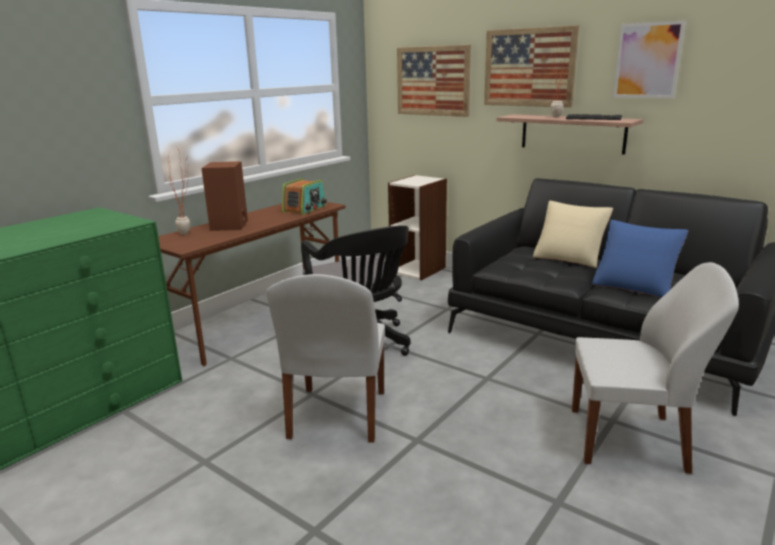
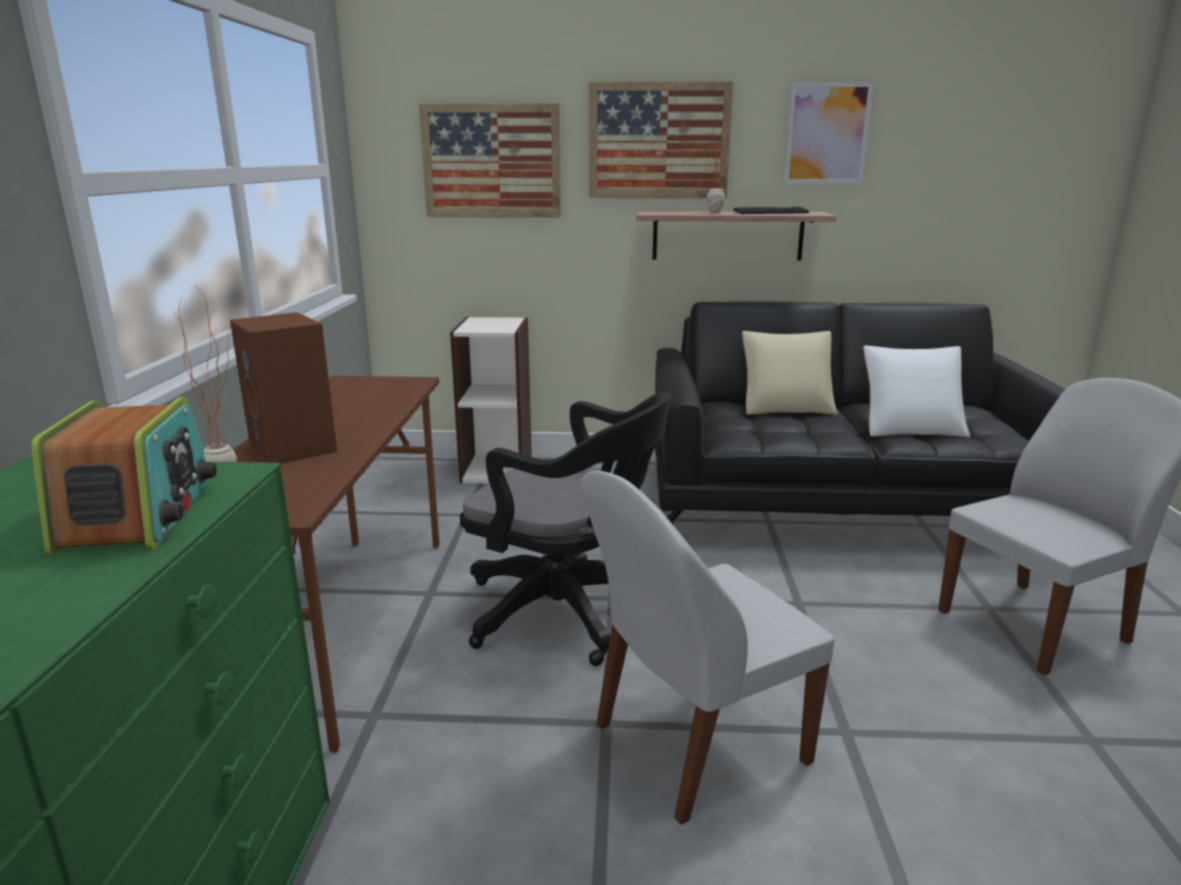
camera: 35 degrees left, 0 degrees up
white chair [266,274,385,443] -> white chair turned 90 degrees clockwise [581,471,835,825]
radio [282,178,327,215] -> radio moved to [32,397,217,556]
blue pillow [592,220,688,298] -> white pillow [863,346,970,438]

